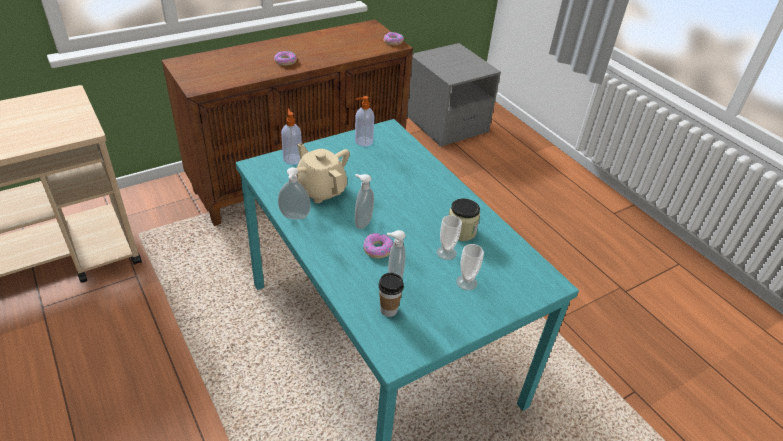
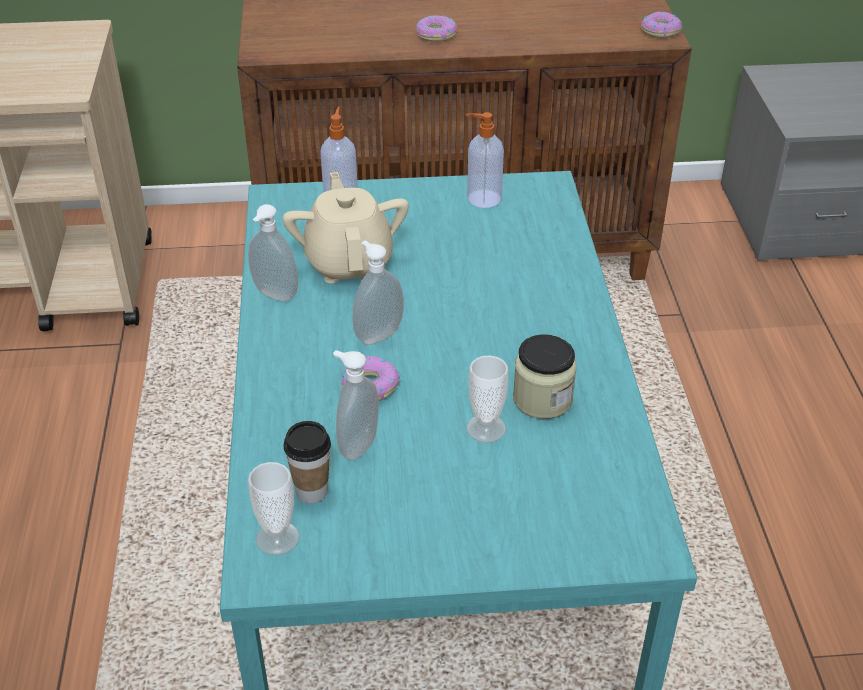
camera: 30 degrees right, 0 degrees up
cup [456,244,484,291] -> cup moved to [248,462,300,555]

